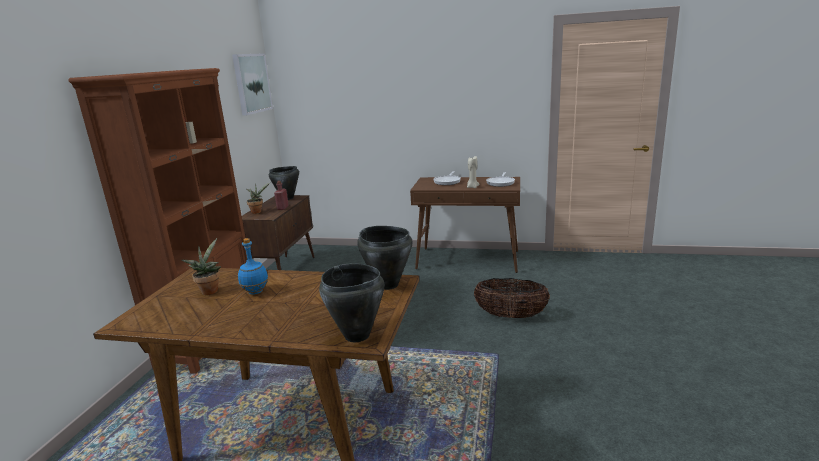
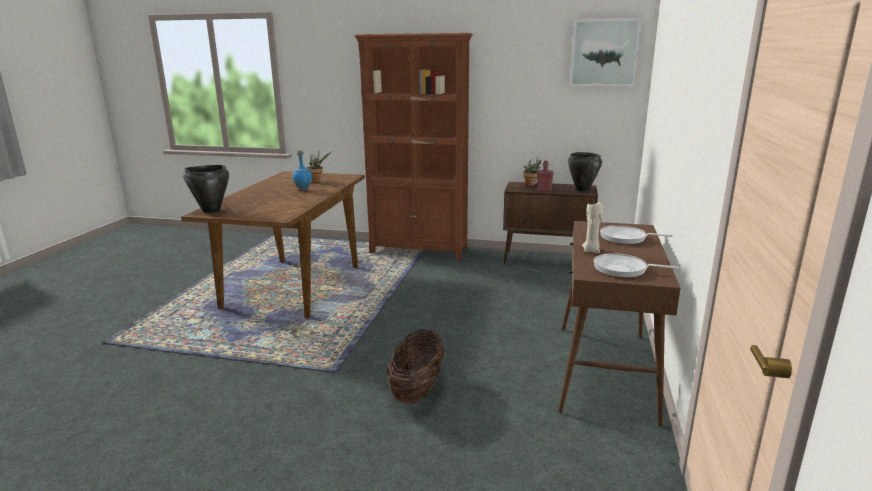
camera: 90 degrees right, 0 degrees up
black cooking pot [357,226,413,290] -> none

